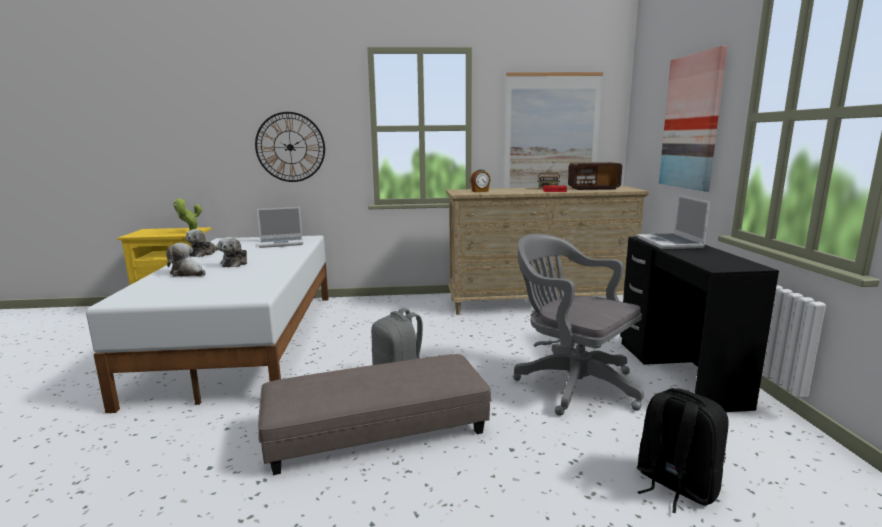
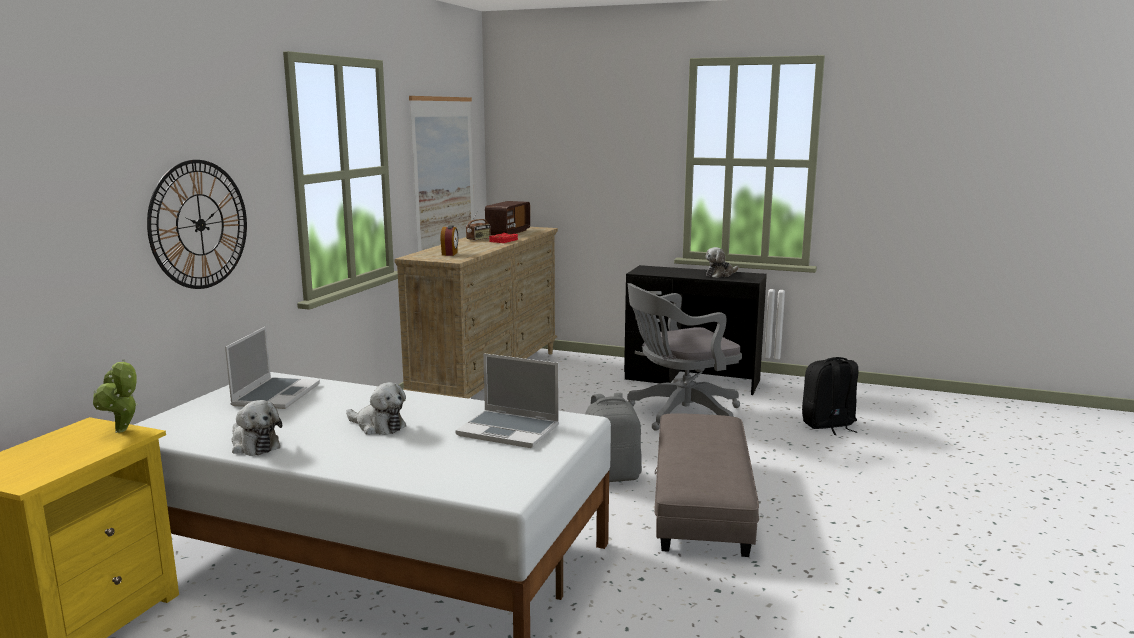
camera: 65 degrees left, 0 degrees up
plush toy [166,243,206,277] -> plush toy moved to [705,247,739,278]
laptop [637,195,710,249] -> laptop moved to [455,353,559,448]
picture [659,45,727,191] -> none

